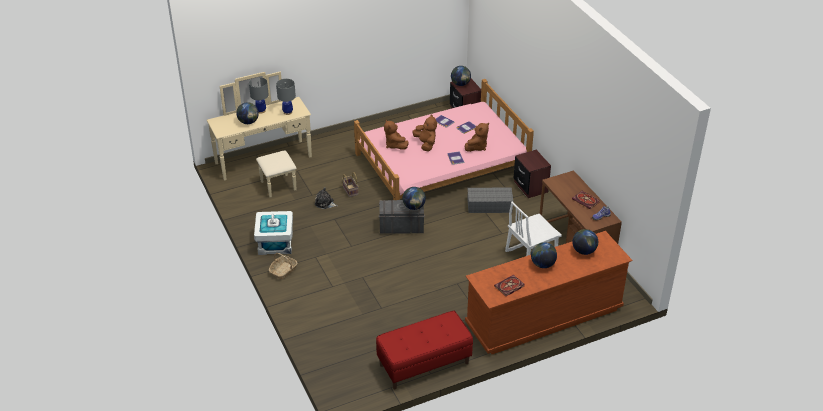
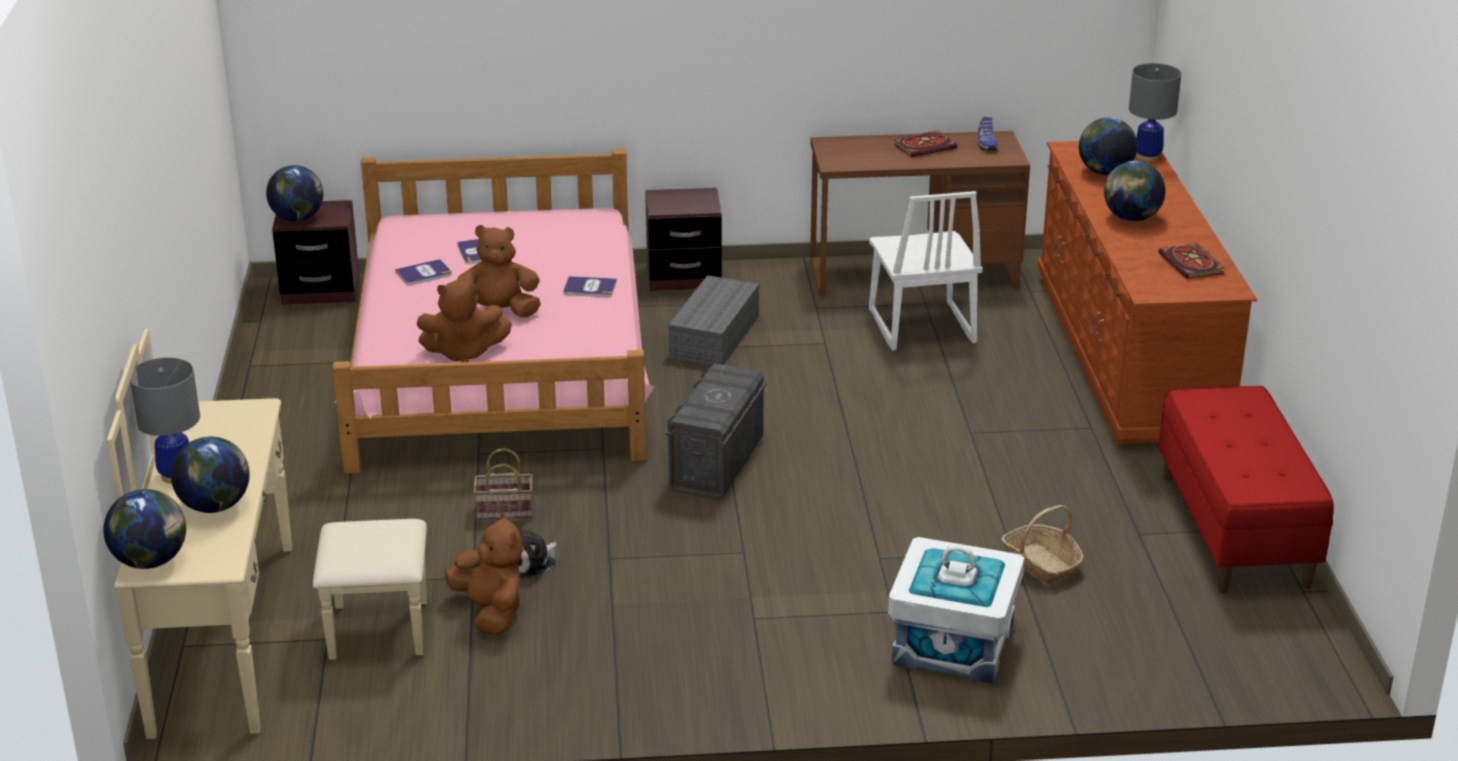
camera: 70 degrees left, 10 degrees down
white storage box [254,211,293,255] -> white storage box moved to [888,537,1025,684]
basket [269,253,297,279] -> basket moved to [1001,505,1084,583]
grey table lamp [276,79,296,115] -> grey table lamp moved to [1129,63,1181,161]
globe [403,187,426,210] -> globe moved to [103,489,186,569]
brown plush toy [465,123,489,152] -> brown plush toy moved to [445,513,523,635]

